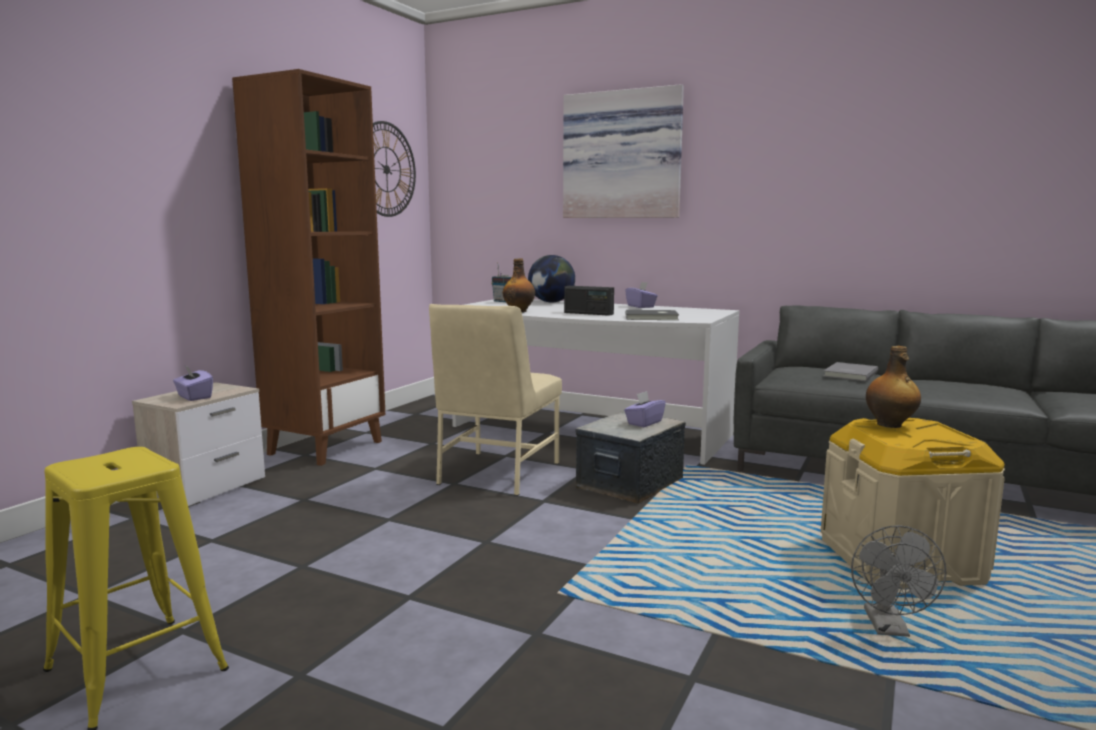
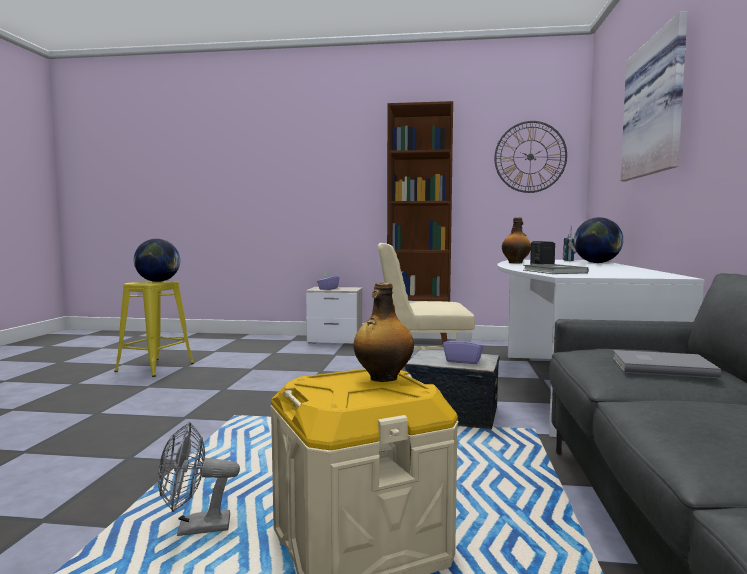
camera: 70 degrees right, 5 degrees down
purple tissue box [625,282,658,308] -> none
none -> globe [134,239,180,282]

